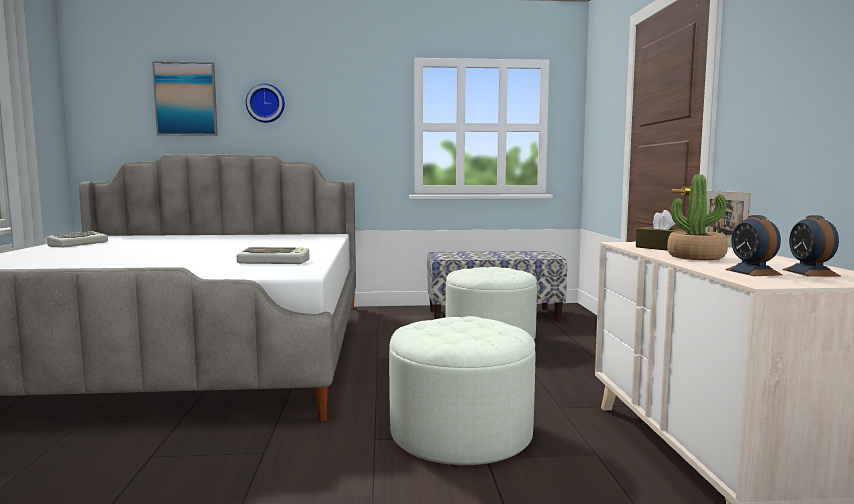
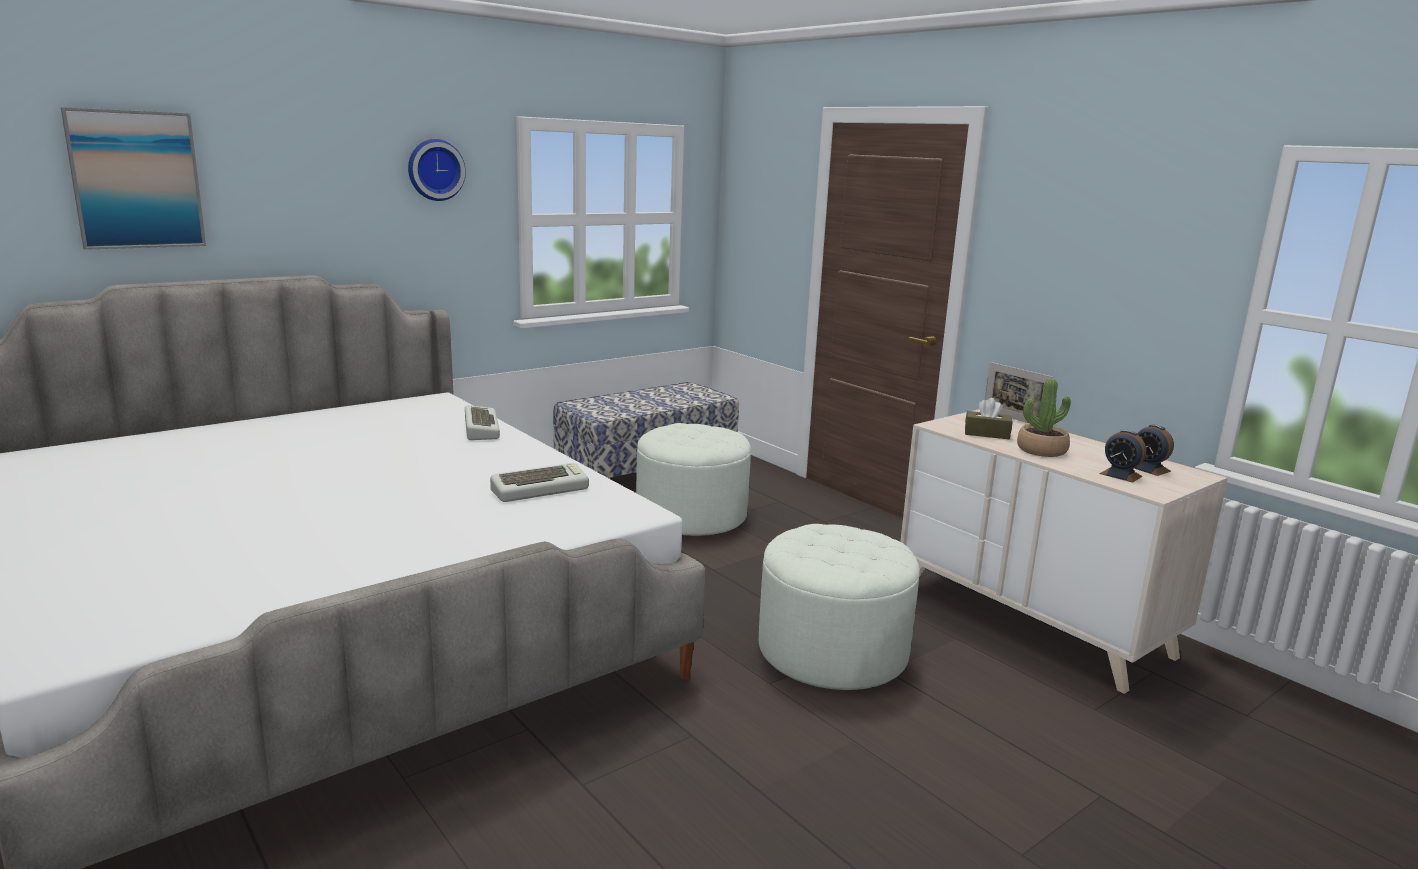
camera: 35 degrees left, 10 degrees up
keyboard [47,231,108,247] -> keyboard moved to [465,405,500,440]
wall clock [246,83,285,123] -> wall clock moved to [408,139,466,201]

